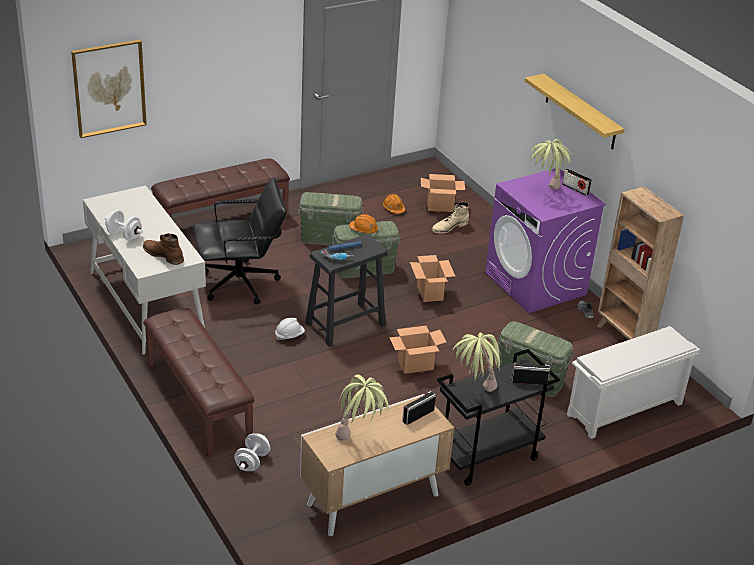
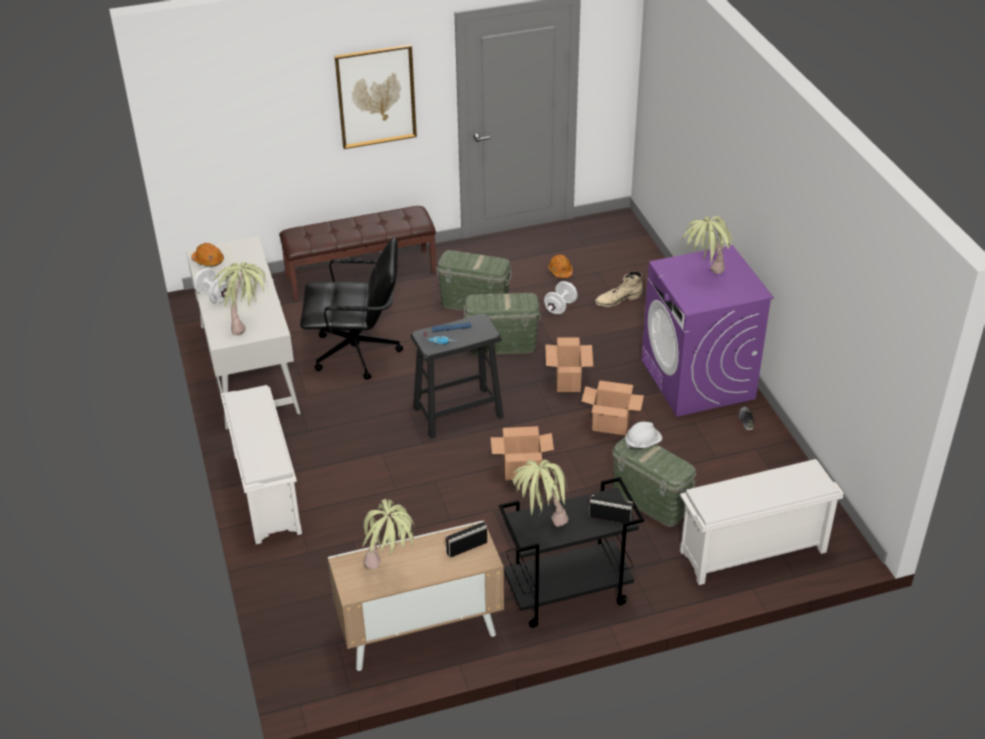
camera: 15 degrees right, 5 degrees up
picture [71,40,147,138] -> picture moved to [335,44,417,149]
brown boot [143,233,184,265] -> potted plant [214,262,268,335]
brown bench [143,308,254,458] -> white shoe rack [221,385,302,544]
white dumbbell [234,433,270,471] -> white dumbbell moved to [544,281,577,314]
white hard hat [275,318,305,341] -> white hard hat moved to [625,422,662,449]
orange hard hat [349,214,378,234] -> orange hard hat moved to [191,243,224,266]
cardboard box [421,174,465,212] -> cardboard box moved to [582,380,644,435]
shelf [524,74,624,150] -> none
radio [562,168,592,196] -> none
brown bookcase [597,187,684,340] -> none

